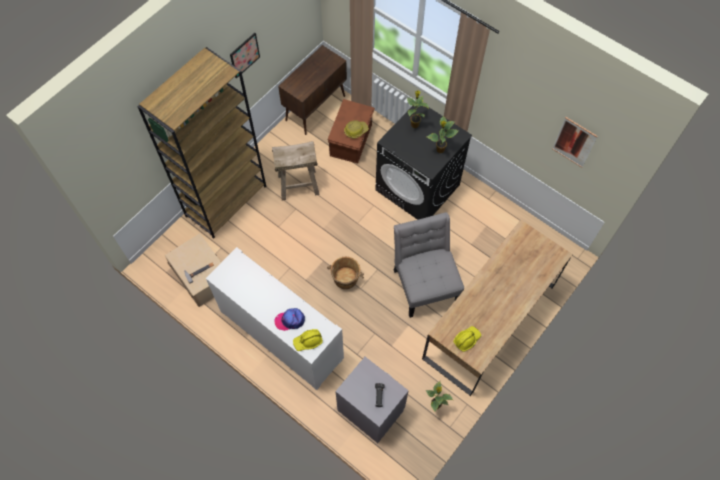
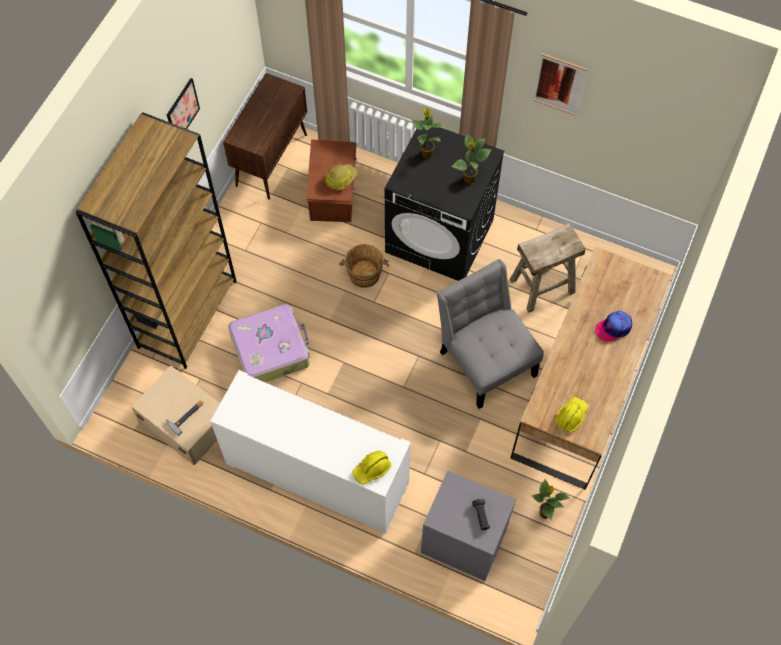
camera: 15 degrees left, 0 degrees up
beige stool [272,141,320,200] -> beige stool moved to [509,223,586,313]
cap [274,308,305,331] -> cap moved to [595,311,632,342]
brown bucket [327,257,364,289] -> brown bucket moved to [339,244,389,288]
picture [552,117,598,168] -> picture moved to [533,53,588,116]
none -> suitcase [228,304,310,382]

